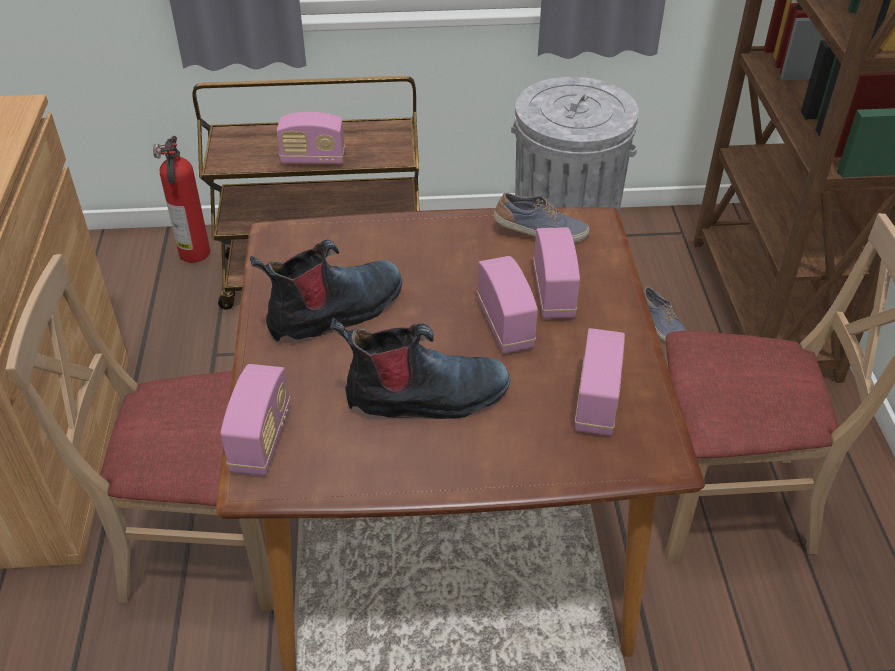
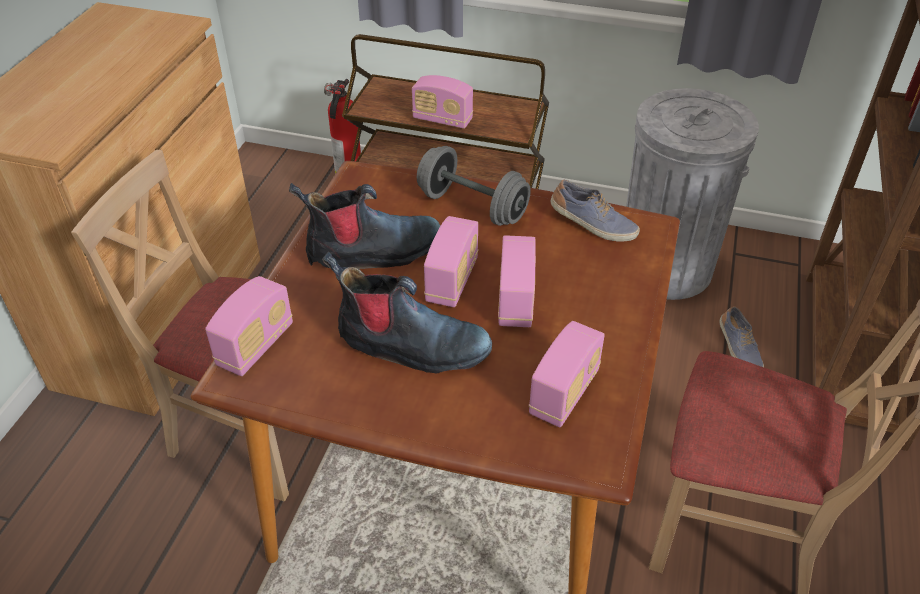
camera: 20 degrees right, 0 degrees up
radio [533,227,580,319] -> radio moved to [424,216,478,307]
none -> grey dumbbell [417,146,531,226]

